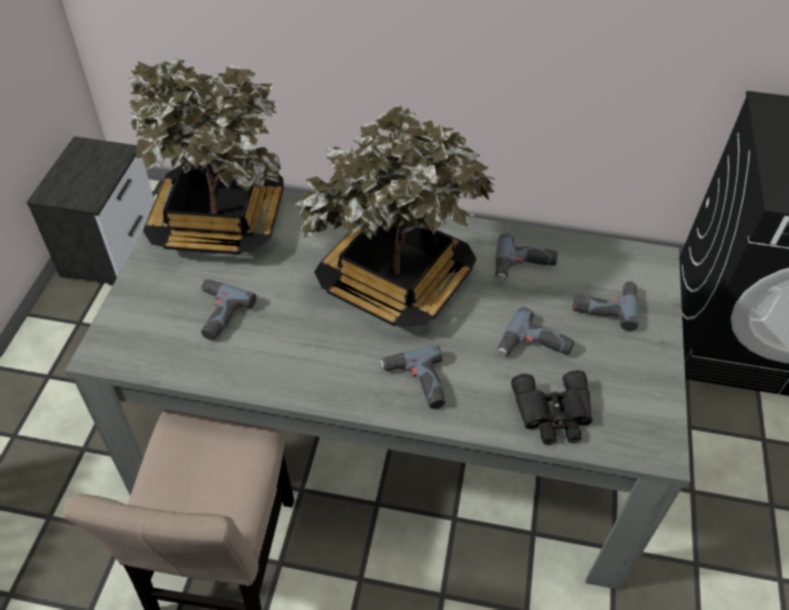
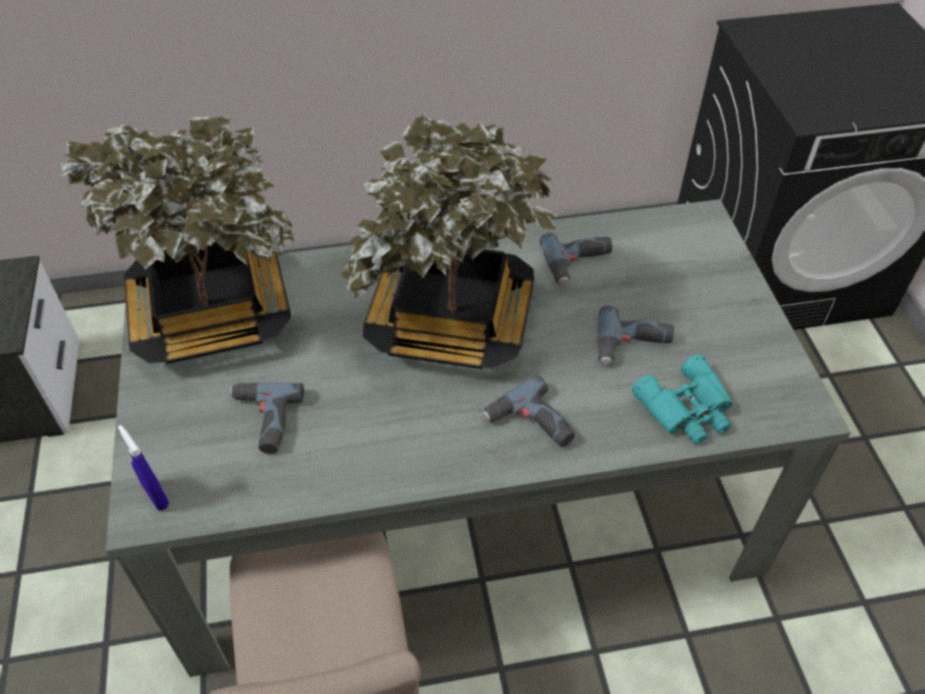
camera: 20 degrees left, 0 degrees up
black binoculars [511,370,592,445] -> turquoise binoculars [632,354,733,444]
power drill [573,281,639,331] -> none
none -> blue spray bottle [118,425,169,510]

